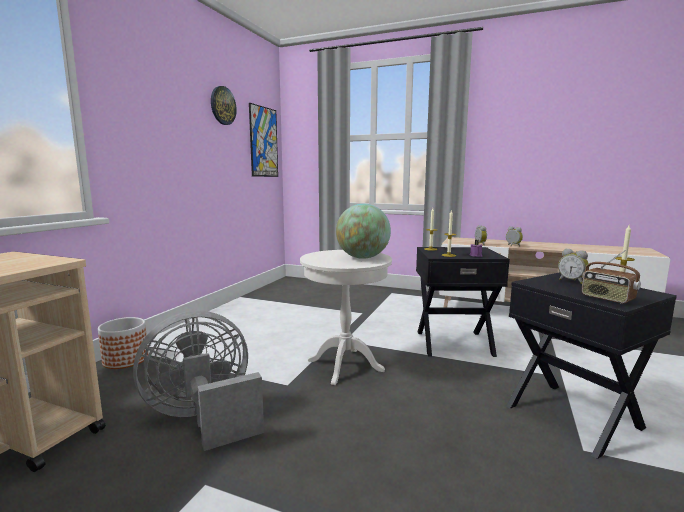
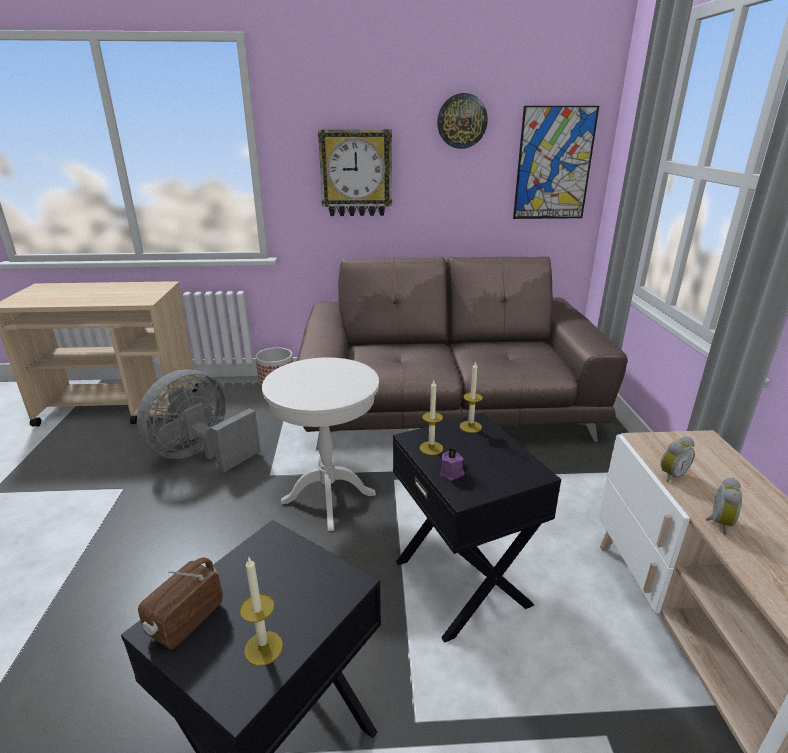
camera: 65 degrees right, 15 degrees up
grey fan [133,310,264,451] -> grey fan turned 90 degrees counterclockwise [137,369,261,472]
globe [336,204,391,259] -> none
alarm clock [558,249,589,284] -> none
none -> brown sofa [297,256,627,450]
none -> wall clock [318,129,392,216]

